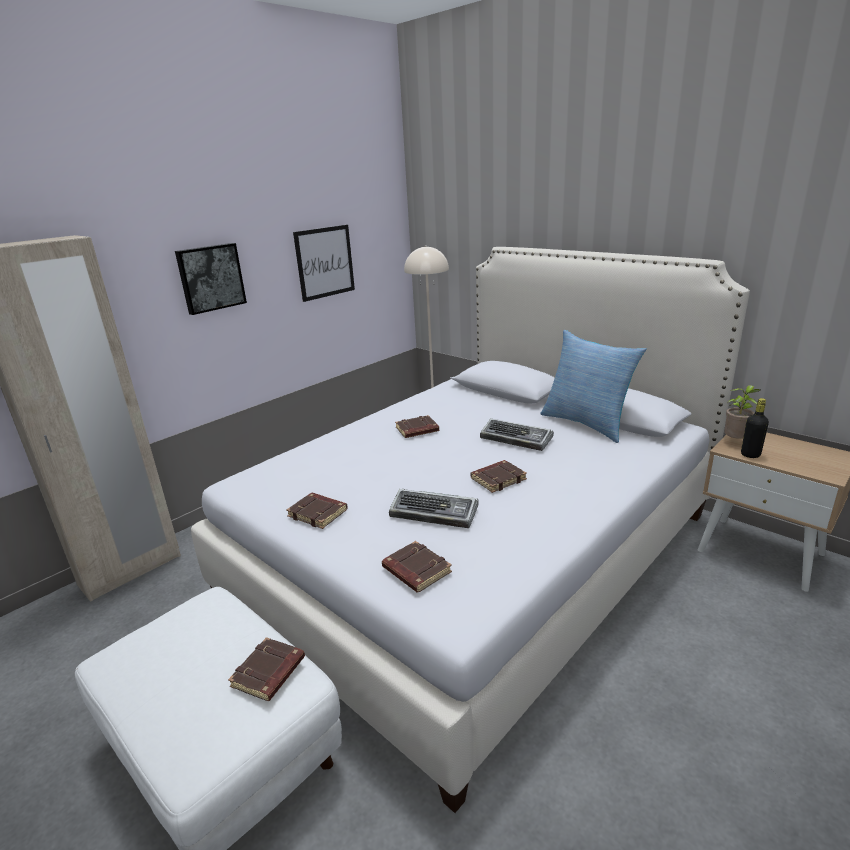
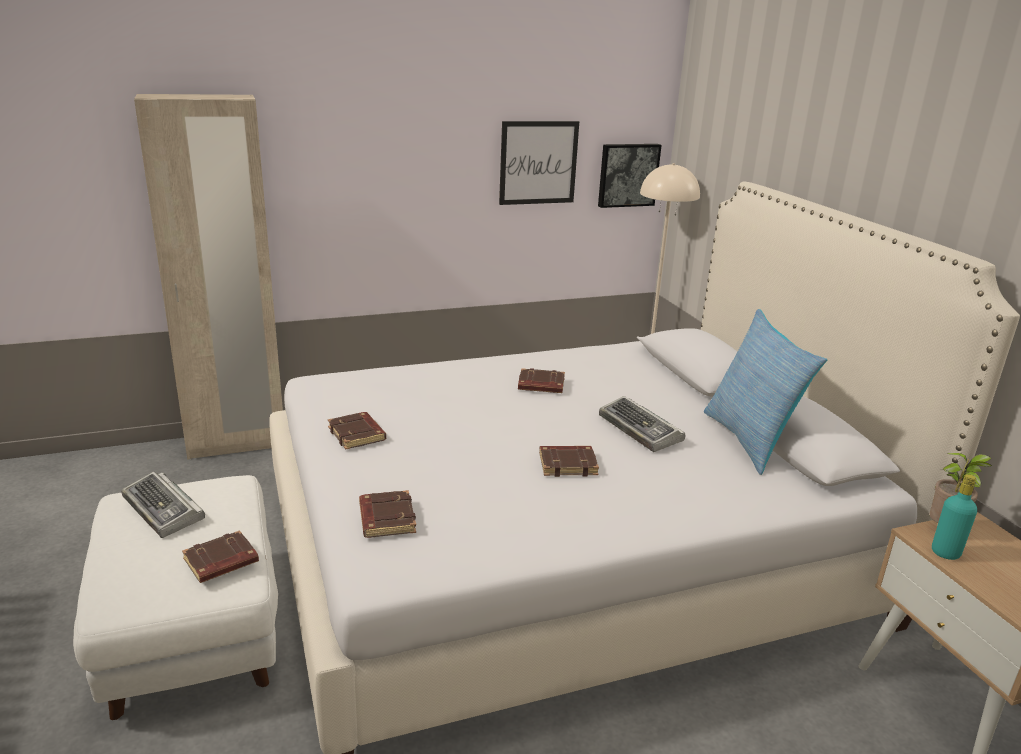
camera: 25 degrees right, 0 degrees up
picture [175,243,247,315] -> picture moved to [598,144,661,208]
keyboard [389,489,479,528] -> keyboard moved to [121,471,205,538]
black bottle [741,398,769,458] -> turquoise bottle [932,474,977,560]

